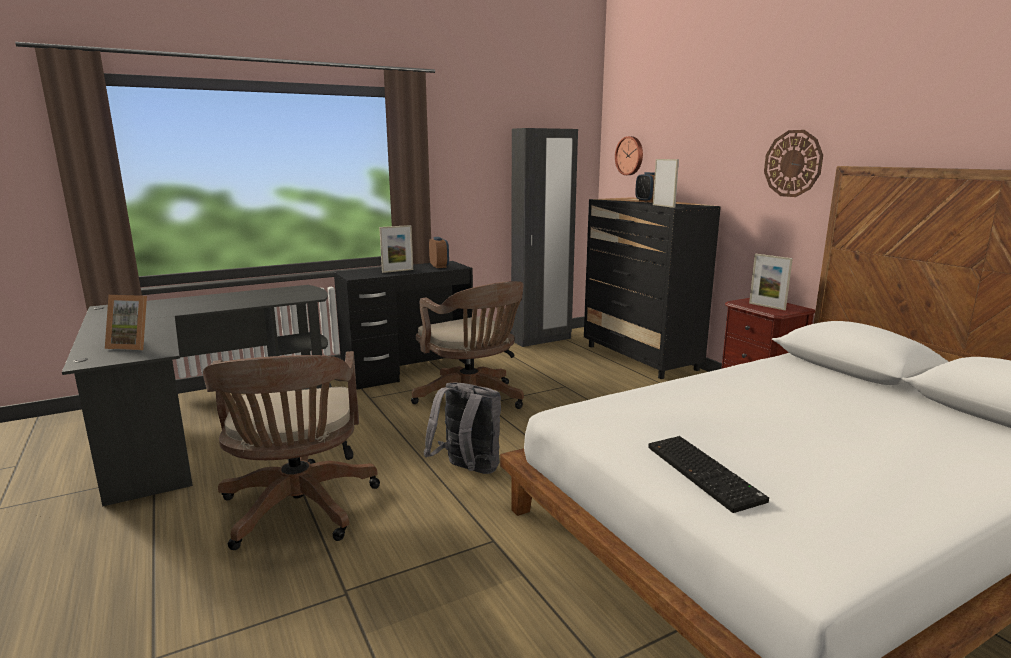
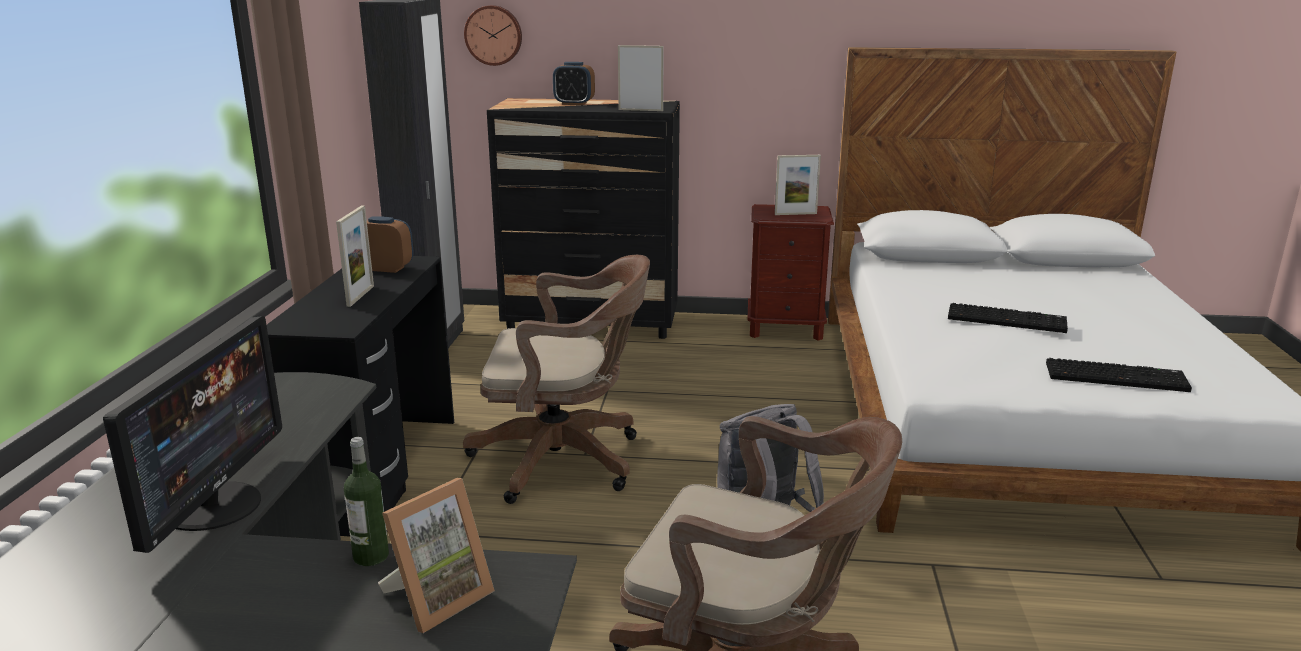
camera: 55 degrees left, 5 degrees up
wall clock [764,130,823,197] -> none
none -> monitor [103,316,282,553]
none -> bottle [344,437,389,566]
none -> keyboard [948,303,1068,333]

